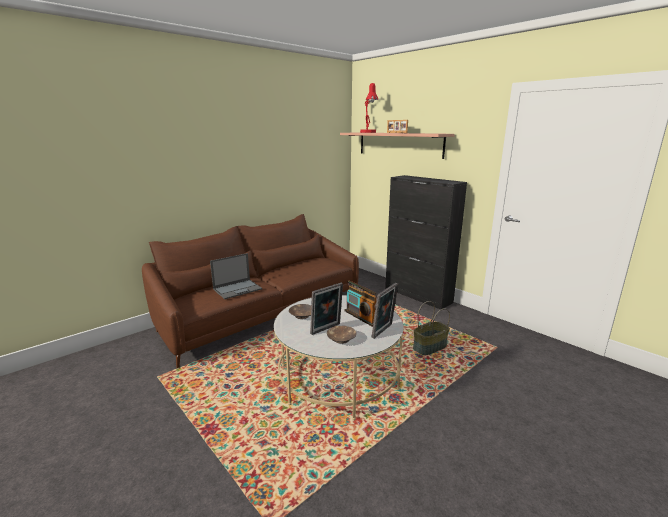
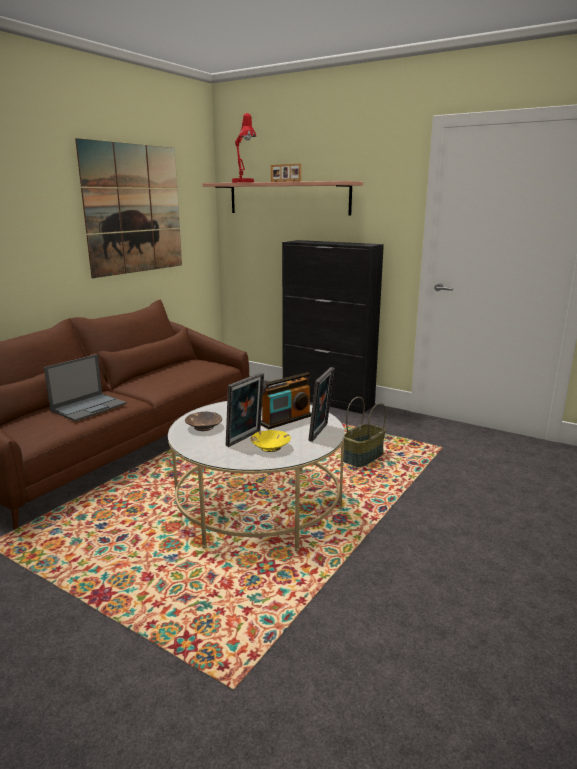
camera: 15 degrees left, 0 degrees up
brown bowl [327,326,357,344] -> yellow bowl [251,430,291,452]
radio [344,280,377,327] -> radio turned 75 degrees counterclockwise [261,372,312,429]
none -> picture [75,138,182,278]

